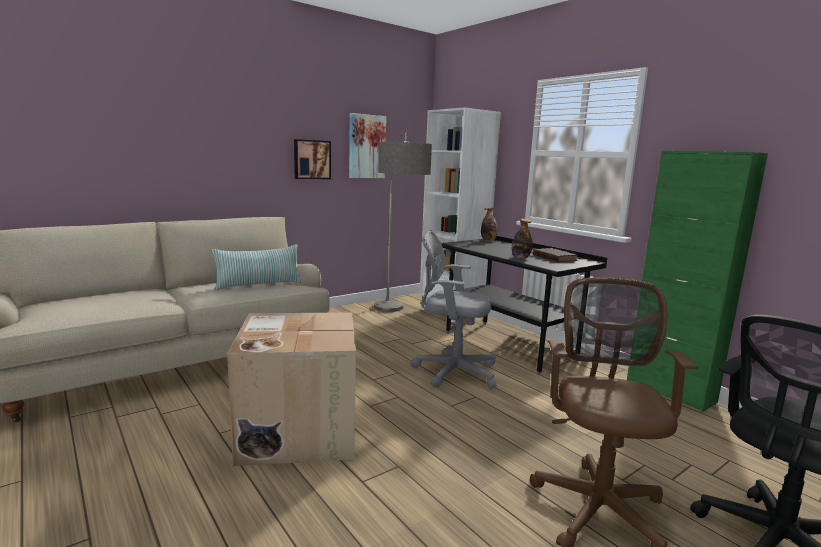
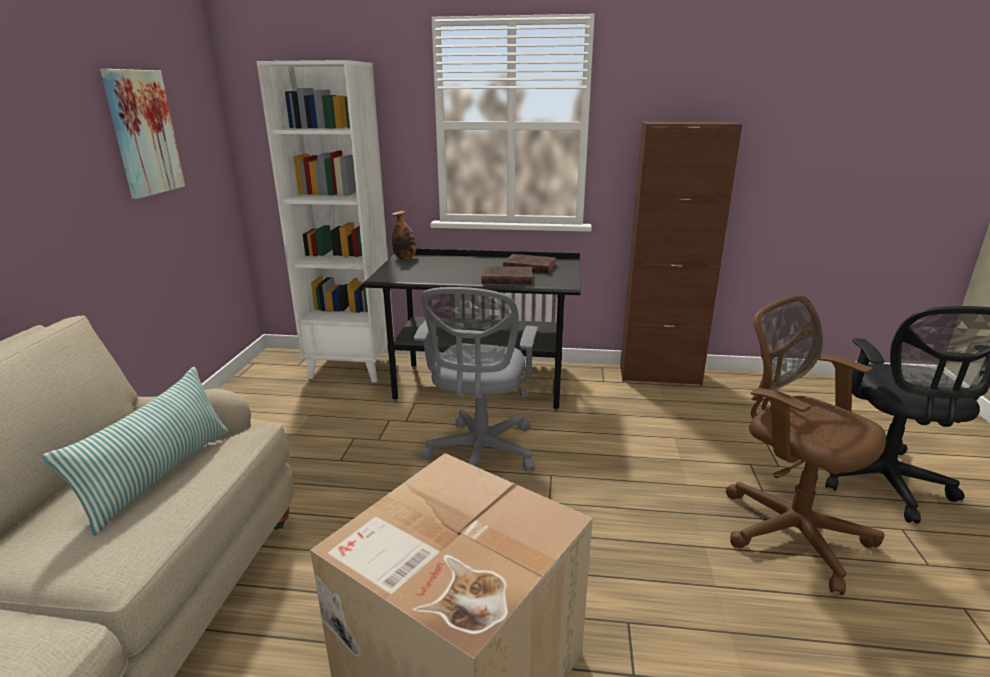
camera: 45 degrees left, 10 degrees up
picture [294,139,331,179] -> none
floor lamp [374,132,432,312] -> none
grey office chair [411,230,497,389] -> grey office chair turned 45 degrees counterclockwise [414,287,538,471]
bottle [512,219,533,259] -> brown book [481,266,532,285]
green cabinet [627,151,768,412] -> brown cabinet [620,122,742,385]

